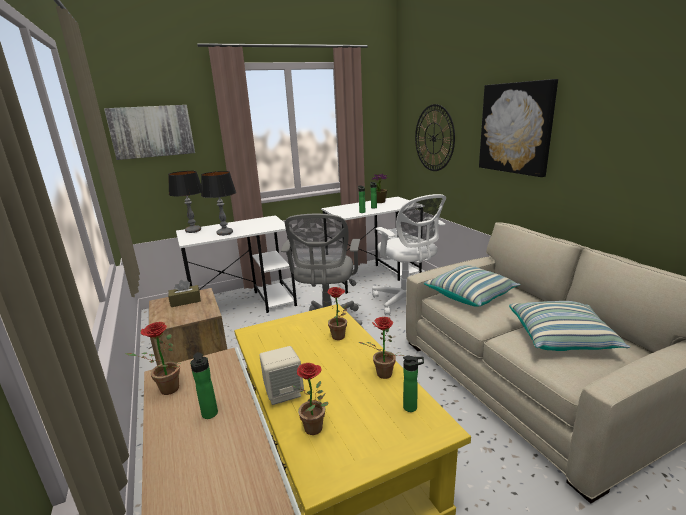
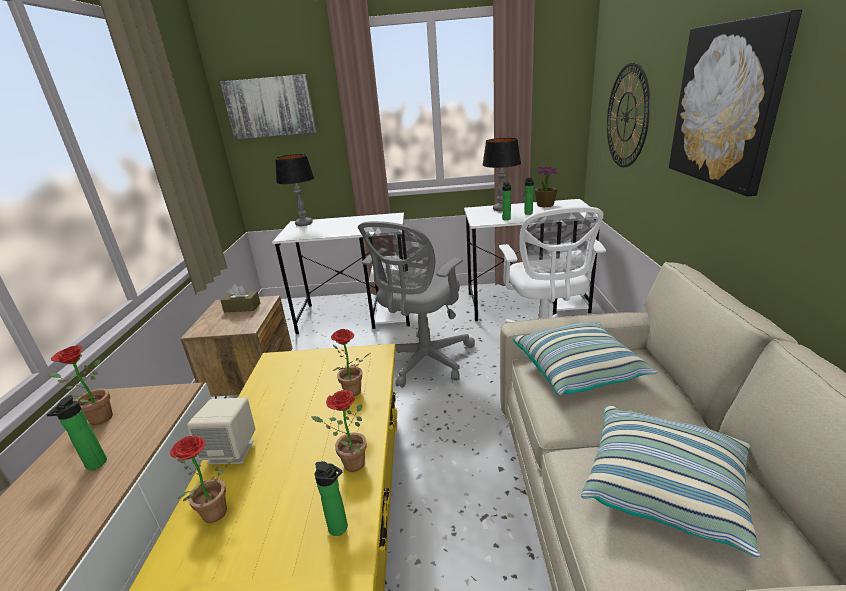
camera: 25 degrees right, 5 degrees up
table lamp [201,171,236,236] -> table lamp moved to [483,138,521,211]

